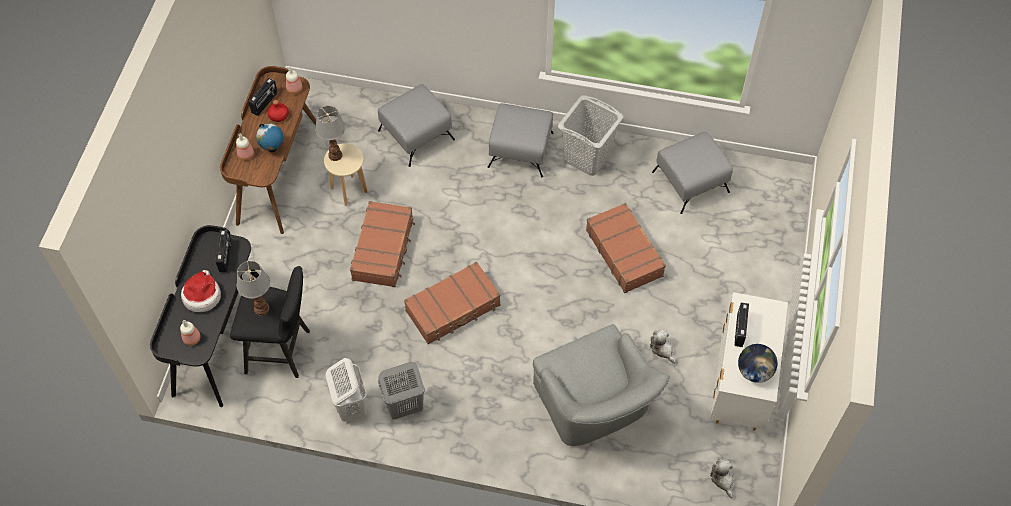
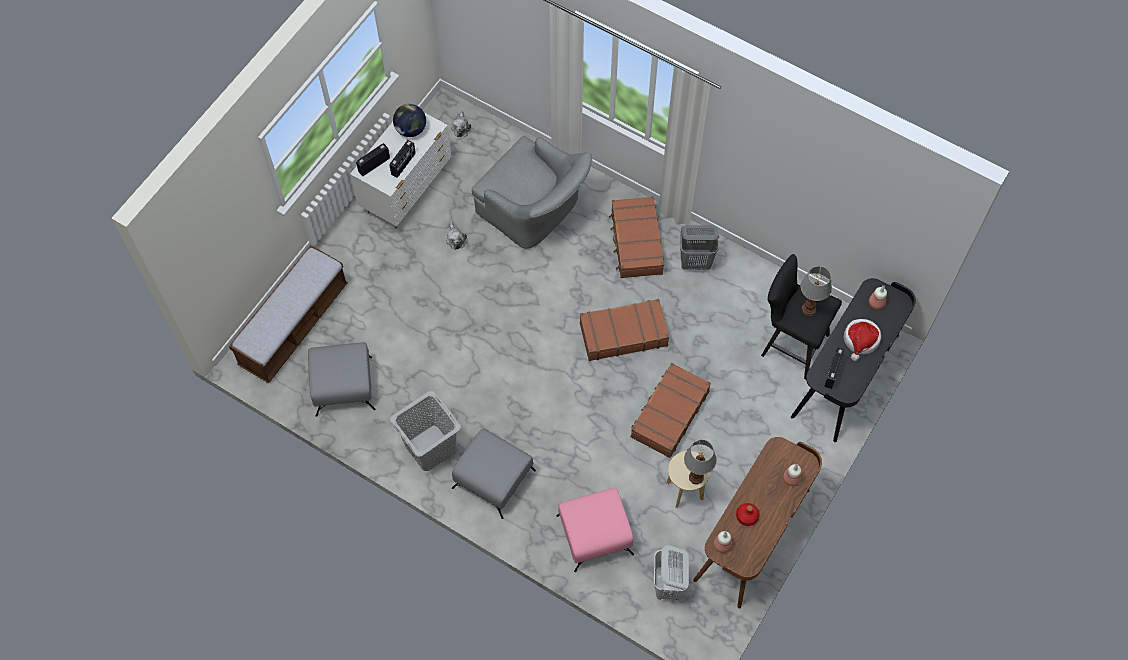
camera: 160 degrees left, 5 degrees up
radio [249,78,278,116] -> radio moved to [356,143,390,176]
globe [256,123,284,152] -> none
white laundry basket [326,358,367,422] -> white laundry basket moved to [654,545,689,600]
grey ottoman [378,84,455,167] -> pink ottoman [557,488,634,572]
grey armchair [533,324,670,446] -> grey armchair turned 135 degrees clockwise [472,136,592,249]
brown suitcase [586,203,666,293] -> brown suitcase moved to [609,196,664,278]
none -> bench [229,245,348,383]

